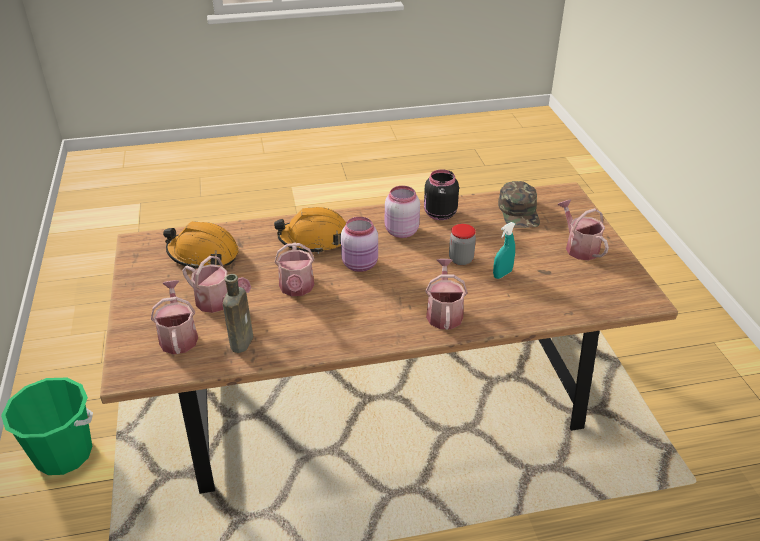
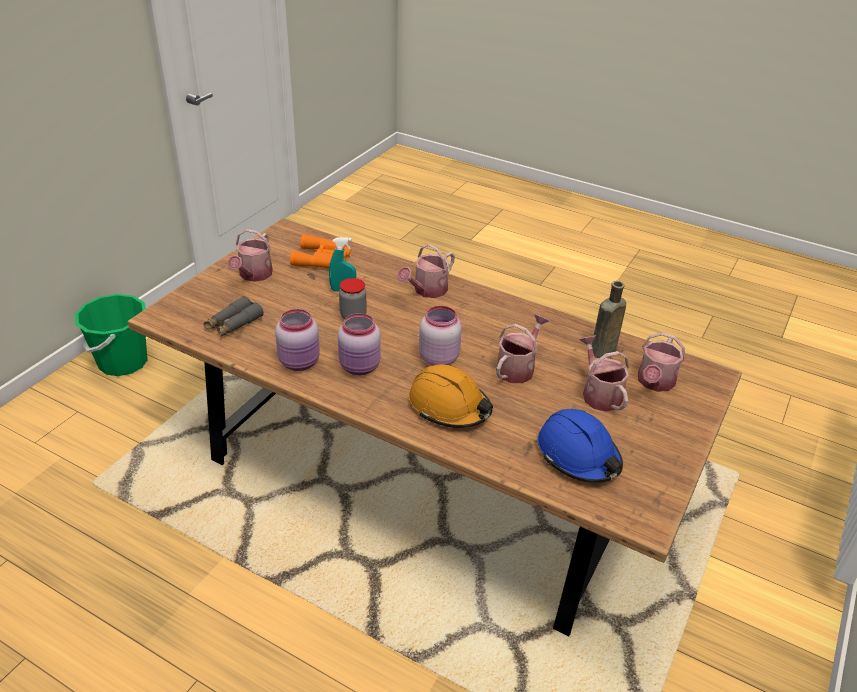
camera: 140 degrees left, 0 degrees up
green bucket [1,378,93,475] -> green bucket moved to [75,294,148,376]
orange hard hat [163,221,239,270] -> blue hard hat [538,409,623,483]
black jar [424,169,459,220] -> pink jar [275,309,320,371]
green cap [498,181,540,228] -> grey binoculars [204,296,264,337]
none -> orange binoculars [290,234,351,268]

